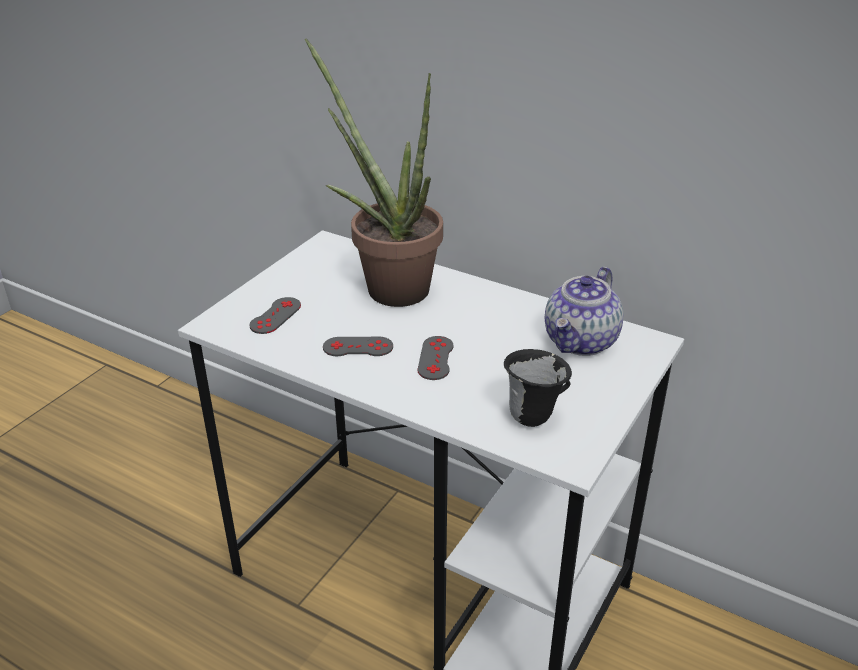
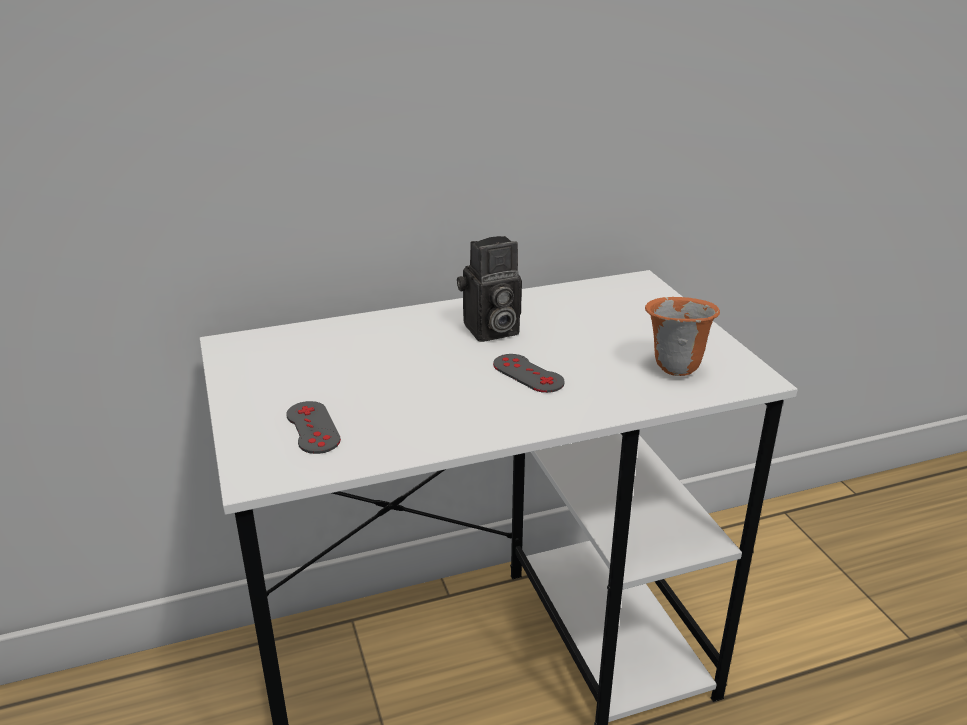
camera: 50 degrees left, 5 degrees down
potted plant [305,38,443,307] -> none
grey game controller [323,337,393,356] -> none
black mug [504,349,572,427] -> orange mug [645,297,720,376]
teapot [545,267,624,356] -> none
none -> camera [457,236,522,342]

